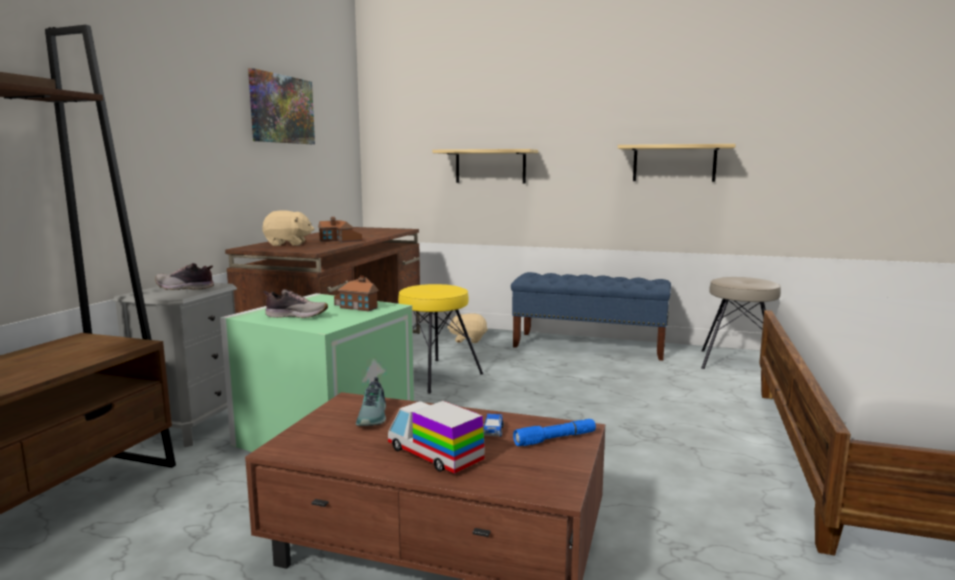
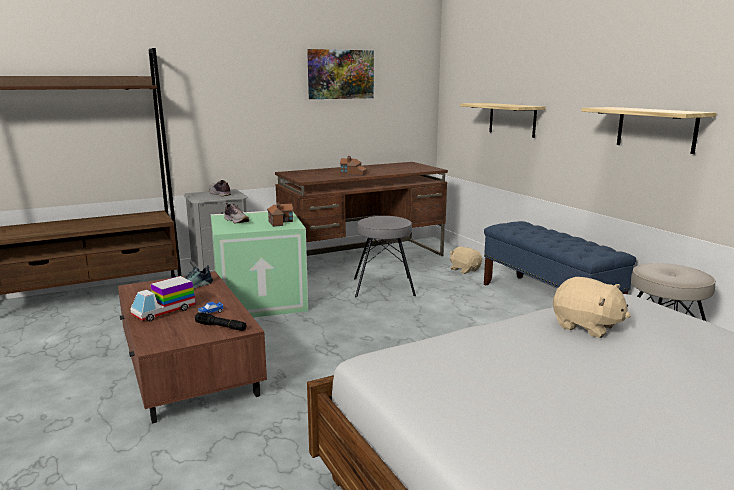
camera: 45 degrees right, 5 degrees up
beige plush toy [262,210,314,246] -> beige plush toy moved to [553,277,631,338]
toy truck [388,401,485,474] -> toy truck turned 135 degrees counterclockwise [131,276,196,322]
yellow stool [398,284,483,394] -> grey stool [354,216,416,297]
blue flashlight [513,419,596,446] -> black flashlight [195,312,247,331]

